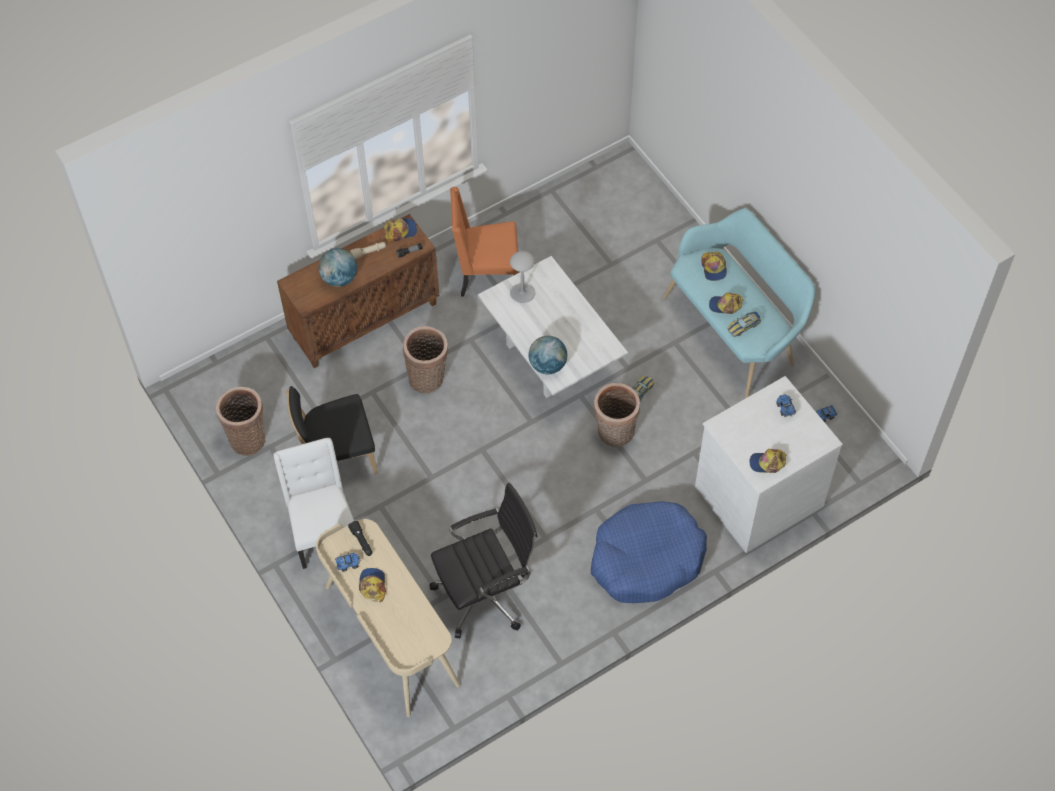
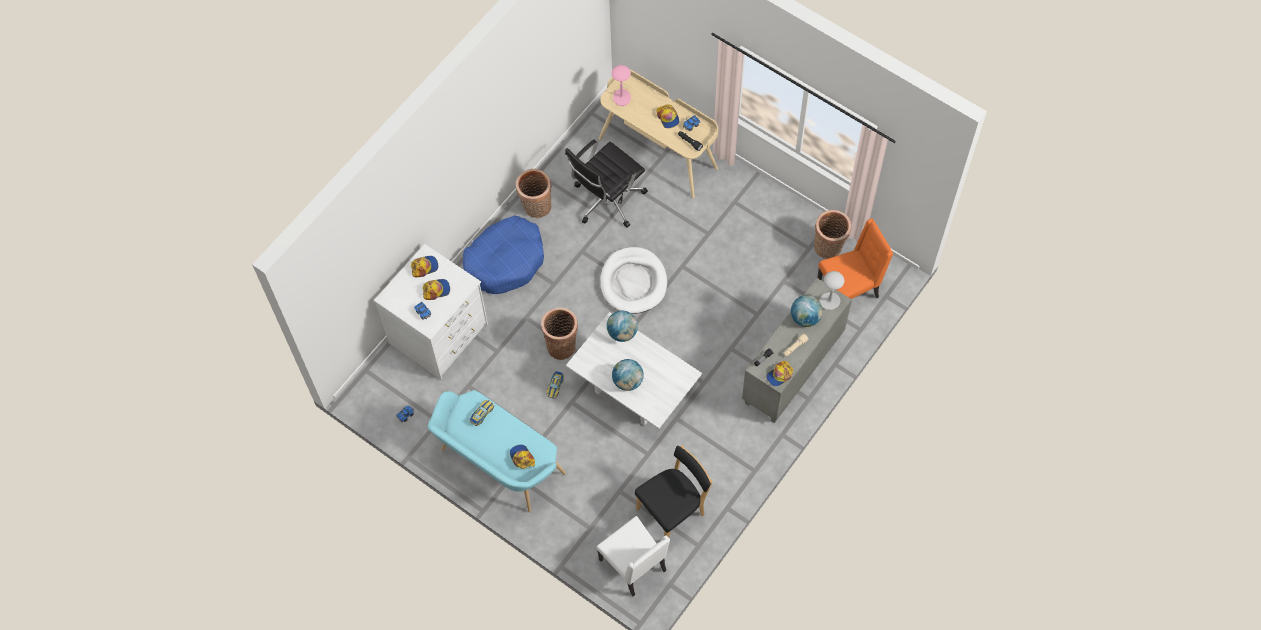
camera: 160 degrees right, 5 degrees up
white chair [273,438,354,569] -> white chair moved to [596,516,670,596]
brown cabinet [277,214,439,368] -> grey cabinet [742,278,852,423]
black chair [286,386,378,475] -> black chair moved to [635,445,713,537]
basket [403,326,448,393] -> basket moved to [516,169,551,218]
orange chair [450,187,519,297] -> orange chair moved to [817,218,893,299]
grey table lamp [510,251,535,303] -> grey table lamp moved to [819,271,845,310]
cap [709,292,743,314] -> cap moved to [422,279,450,300]
none -> white dog bed [600,247,667,314]
none -> pink table lamp [612,65,631,106]
none -> globe [612,359,644,391]

